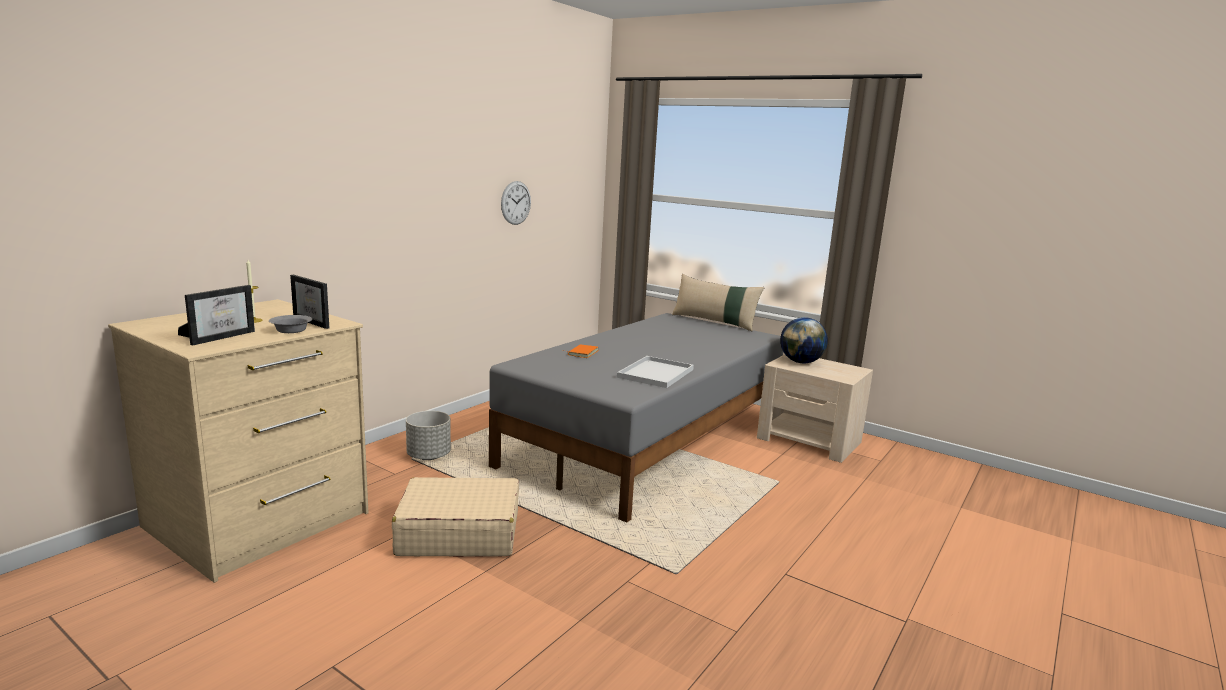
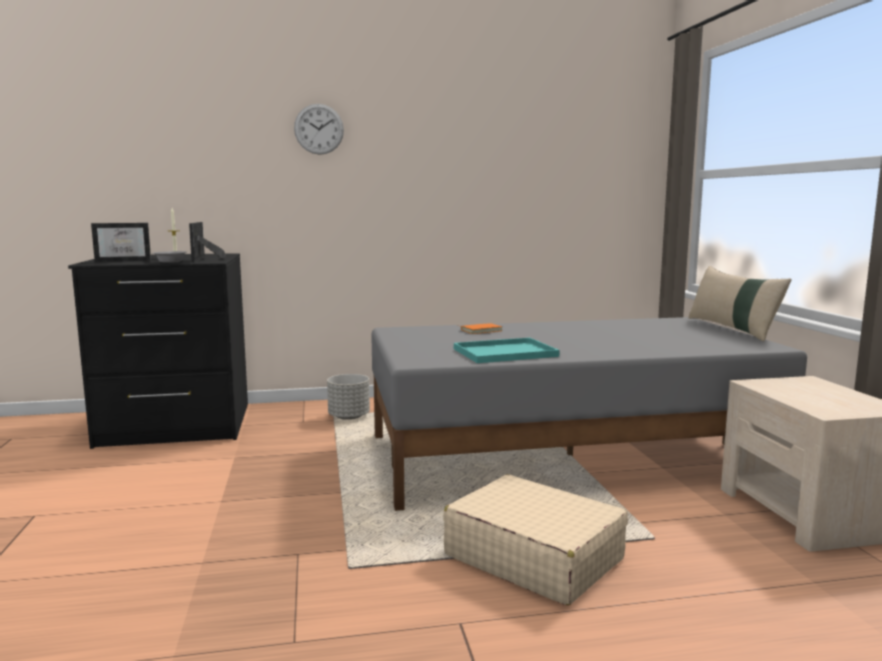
camera: 45 degrees right, 5 degrees down
beige dresser [108,299,369,583] -> black dresser [68,253,248,449]
beige suitcase [392,477,519,556] -> beige suitcase moved to [443,474,628,605]
wall clock [501,181,531,225] -> wall clock moved to [294,104,344,155]
white tray [617,356,694,388] -> turquoise tray [454,338,559,363]
globe [780,317,828,363] -> none

